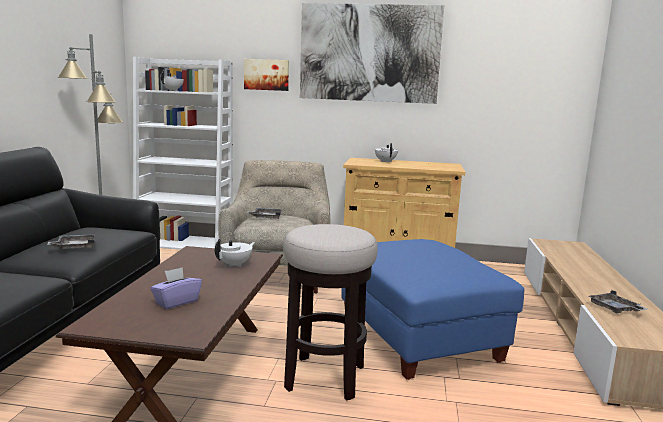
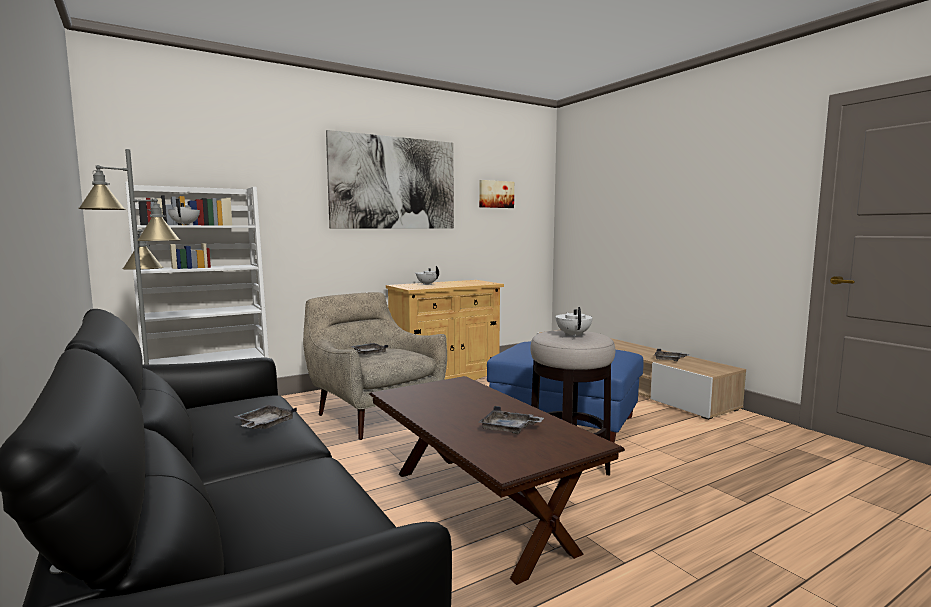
camera: 40 degrees left, 5 degrees down
purple tissue box [151,267,202,309] -> grey tray [479,406,544,434]
white teapot [215,239,255,267] -> white teapot moved to [556,307,593,337]
picture [244,59,289,91] -> picture moved to [479,180,514,208]

